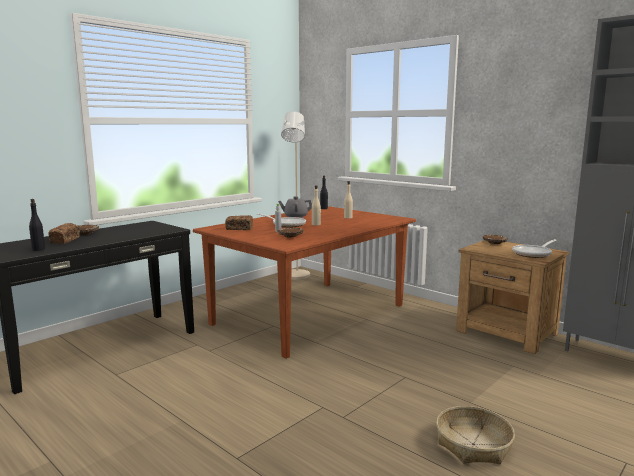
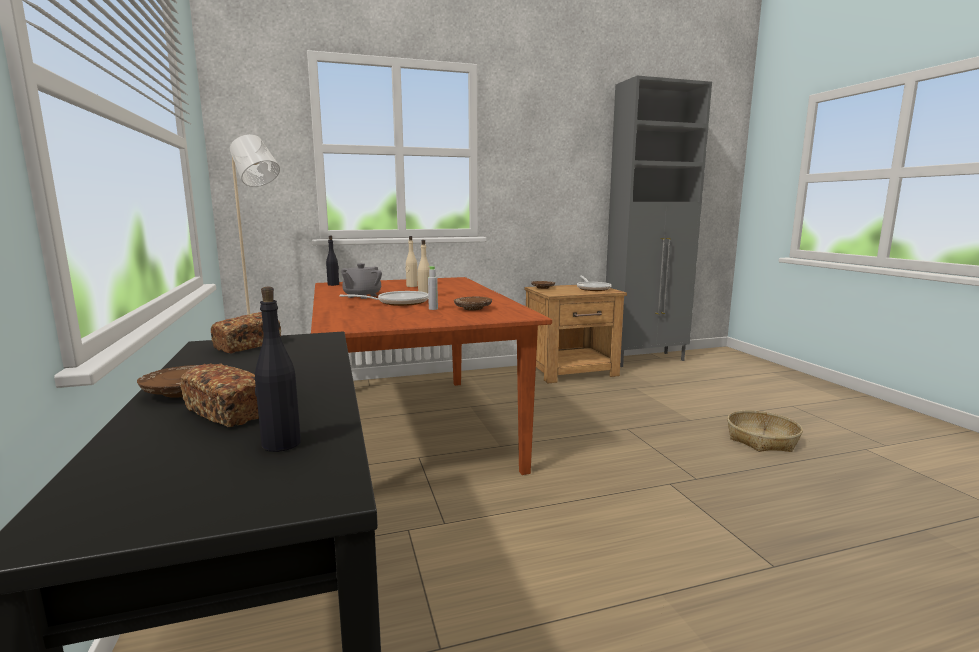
camera: 60 degrees left, 0 degrees up
bread [225,215,253,230] -> bread moved to [211,312,281,353]

